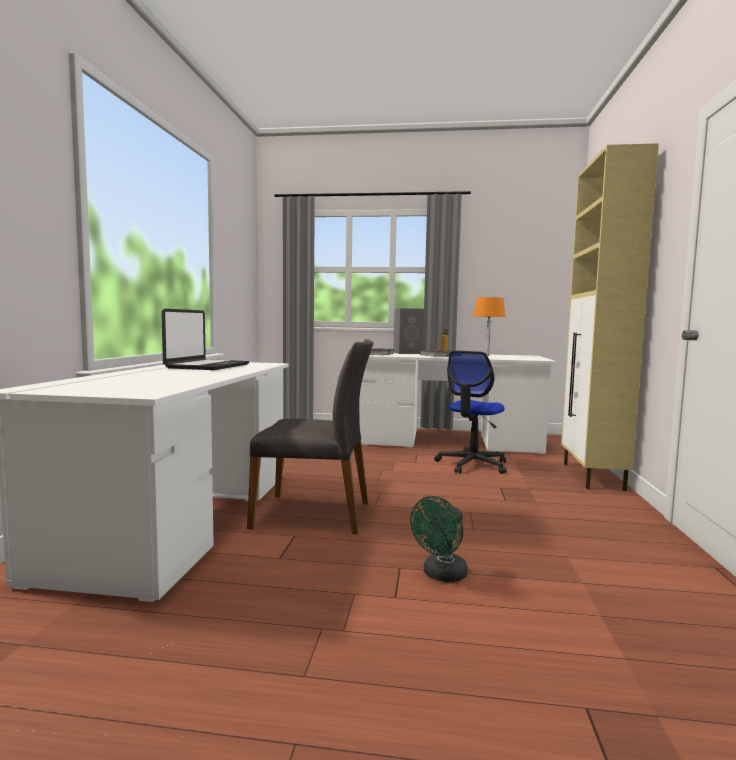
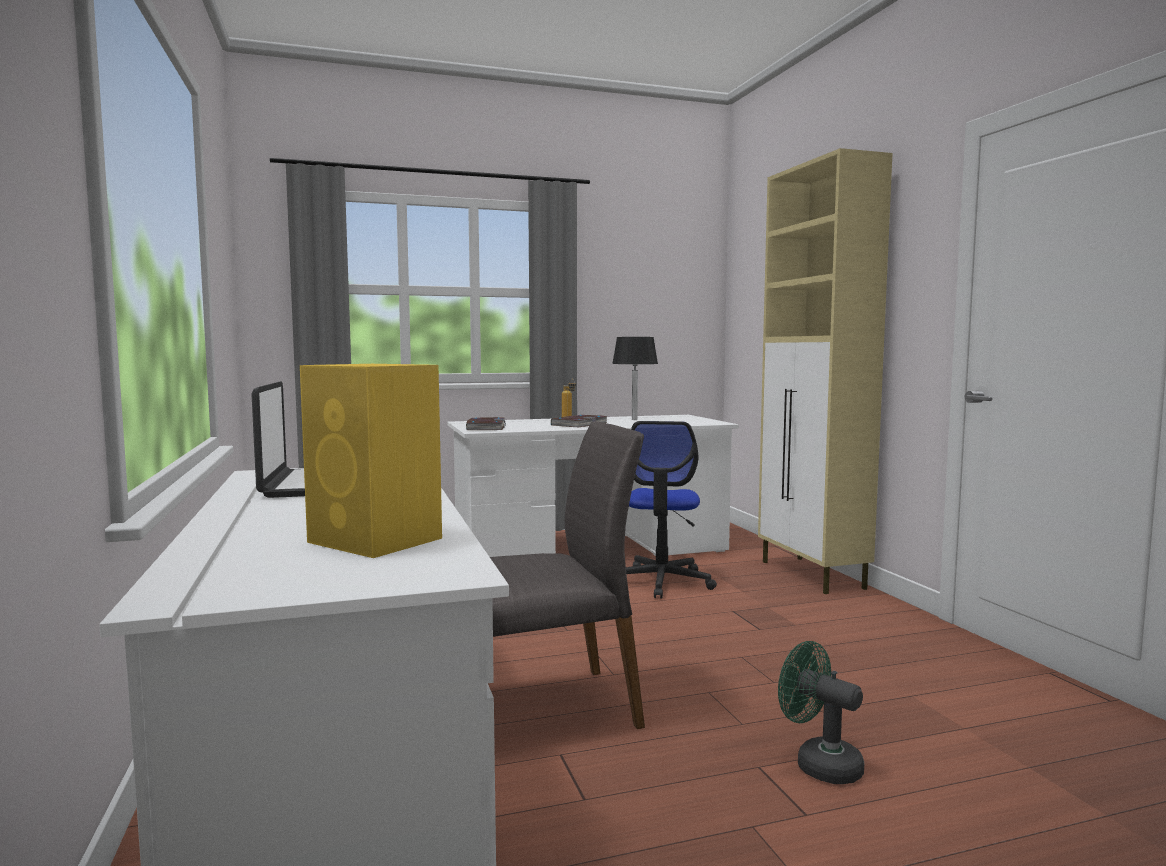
camera: 25 degrees left, 0 degrees up
grey speaker [393,308,425,354] -> none
green fan [410,496,468,582] -> green fan turned 120 degrees clockwise [778,641,864,784]
orange table lamp [473,297,506,356] -> black table lamp [612,337,658,420]
none -> yellow speaker [300,364,442,558]

